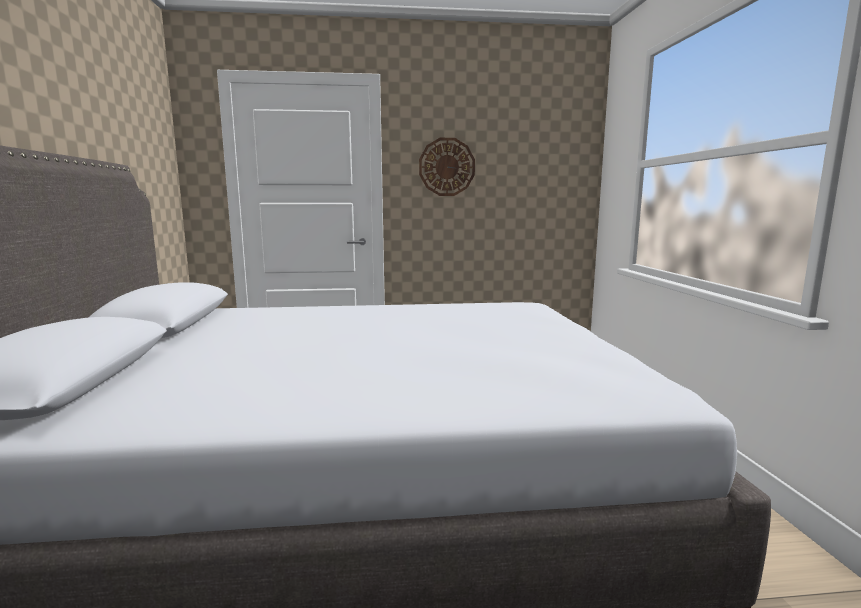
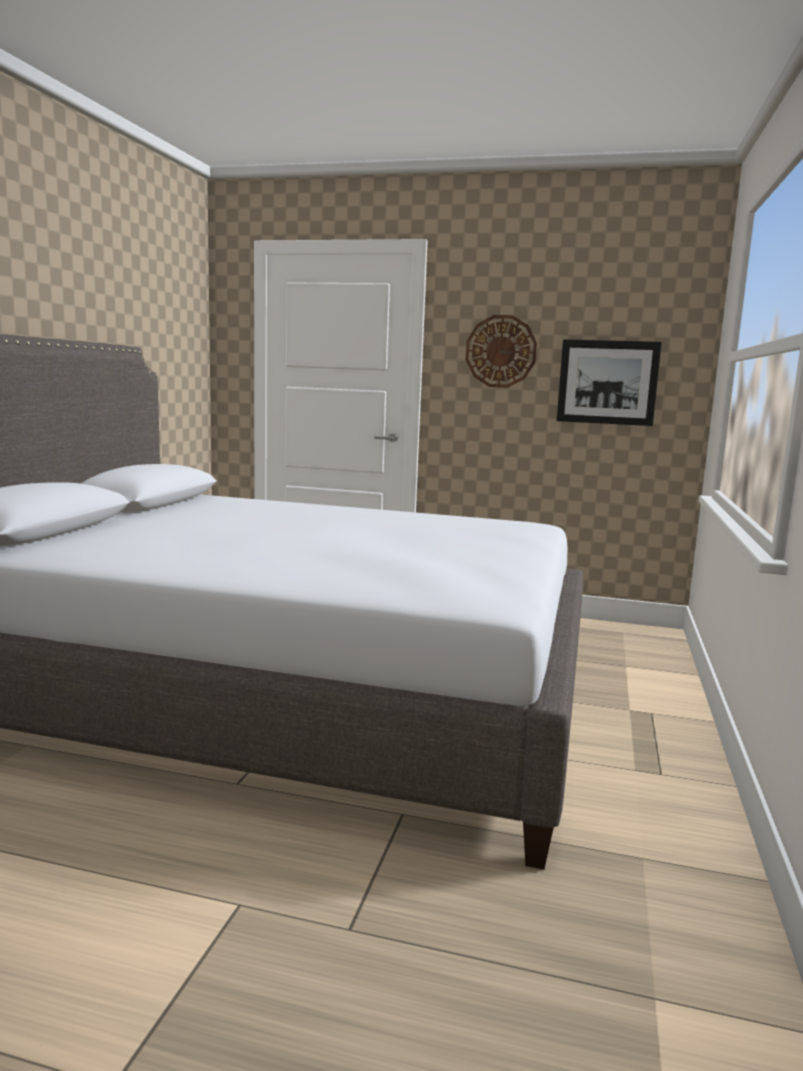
camera: 20 degrees right, 0 degrees up
none -> picture [557,339,662,426]

